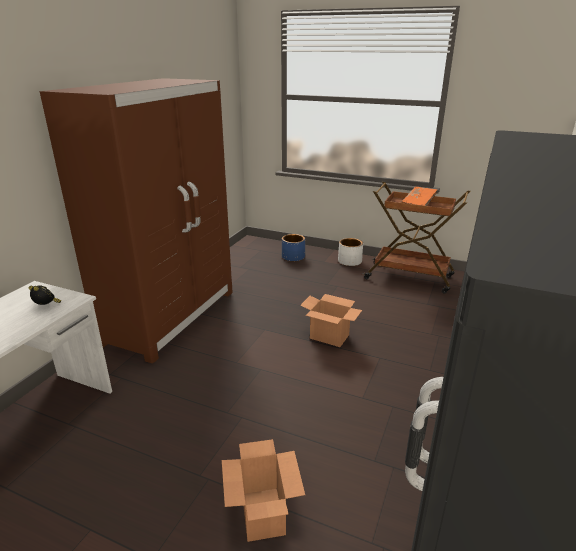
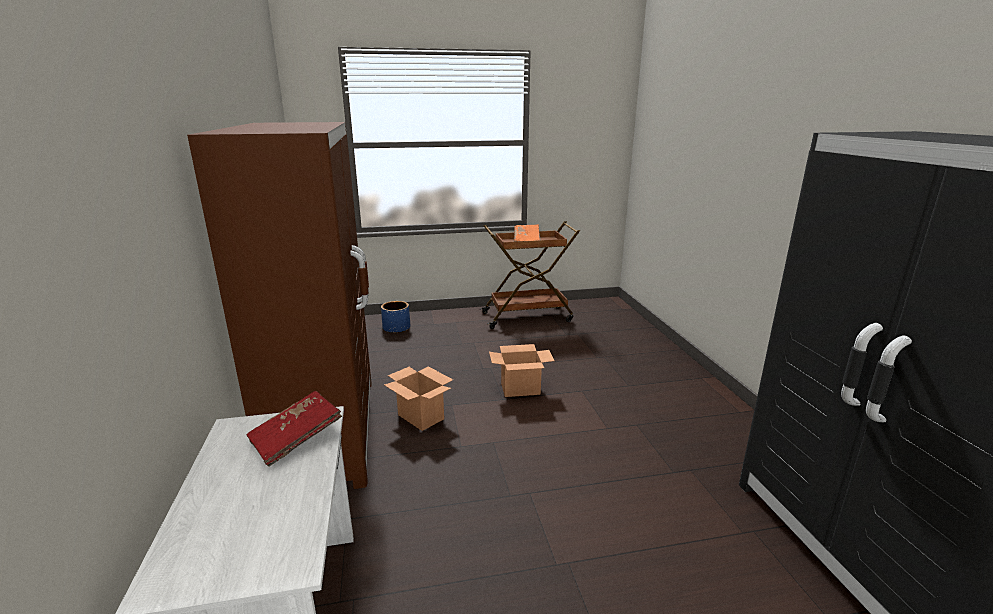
camera: 35 degrees left, 5 degrees down
alarm clock [28,285,61,305] -> red book [247,391,342,467]
cardboard box [222,439,305,542] -> cardboard box moved to [384,366,453,431]
white planter [338,238,363,266] -> none

